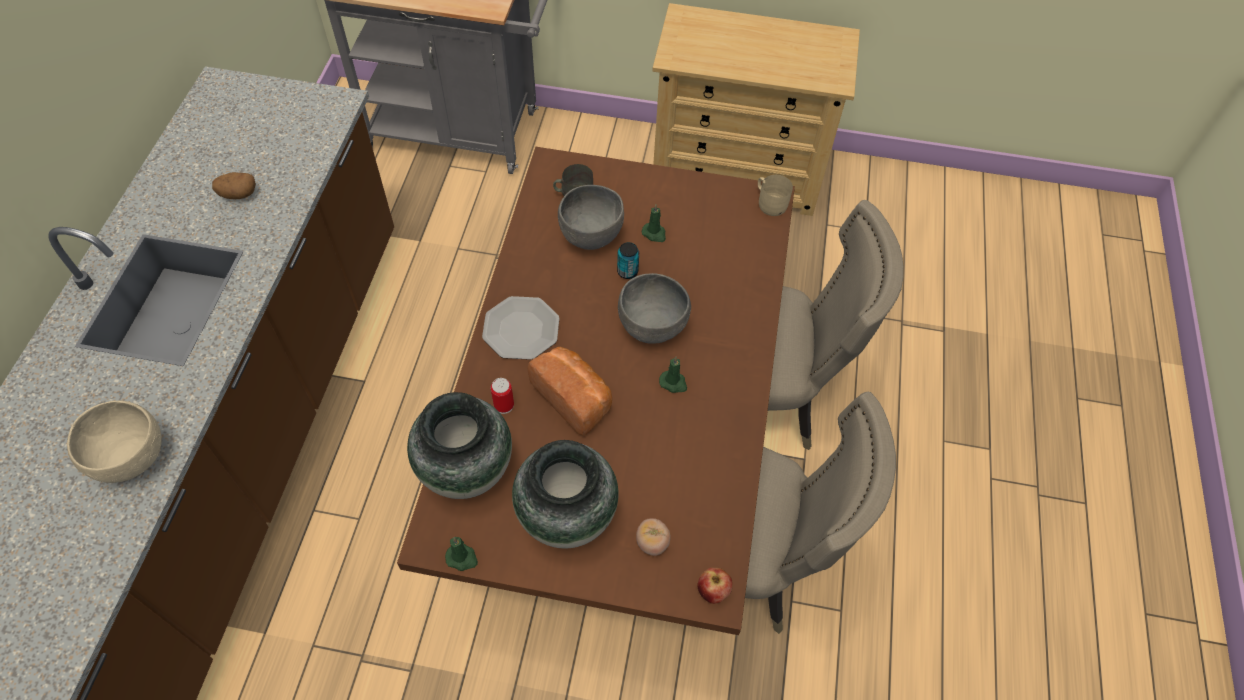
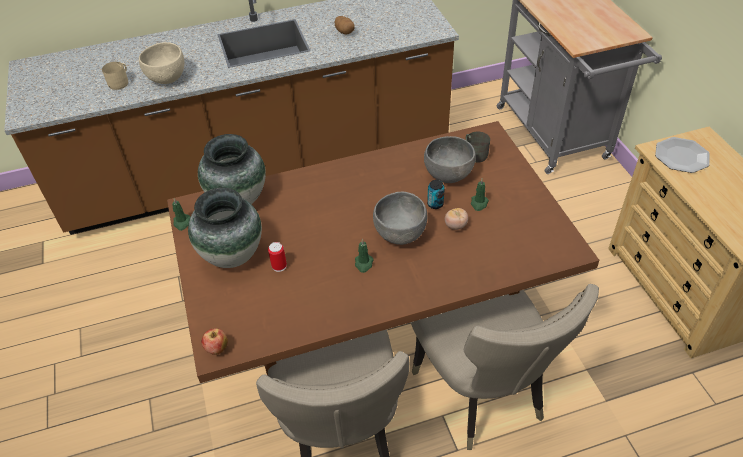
camera: 65 degrees right, 10 degrees down
plate [482,296,559,360] -> plate moved to [655,137,710,173]
can [491,378,514,414] -> can moved to [268,242,287,272]
bread [527,347,612,436] -> none
tomato [636,518,671,556] -> tomato moved to [445,208,468,230]
beige mug [758,175,793,216] -> beige mug moved to [102,62,128,90]

